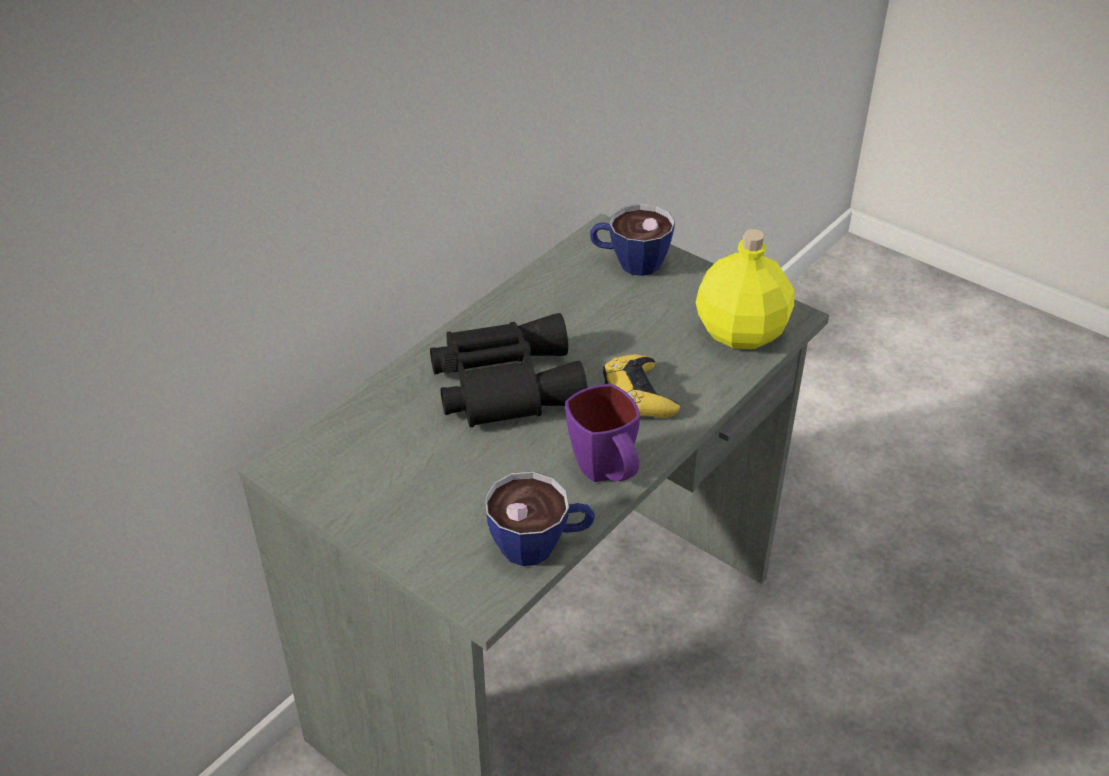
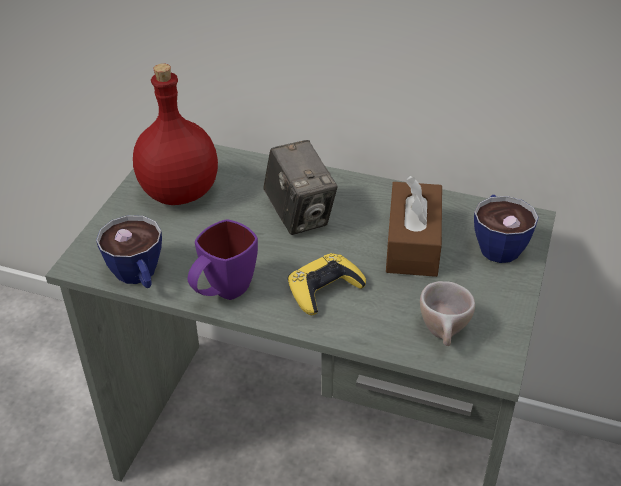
camera: 70 degrees right, 0 degrees up
black binoculars [430,313,588,427] -> camera [263,140,338,235]
yellow bottle [696,229,794,349] -> beige cup [420,281,475,346]
none -> red bottle [133,63,218,205]
none -> brown tissue box [386,176,442,277]

